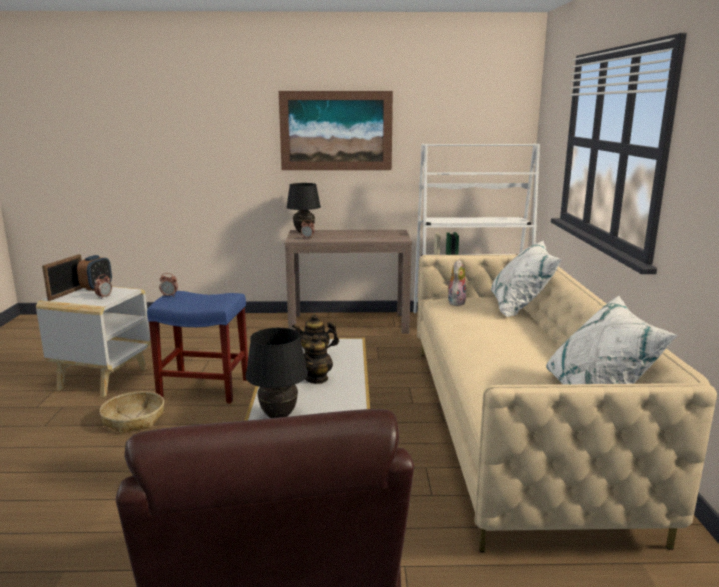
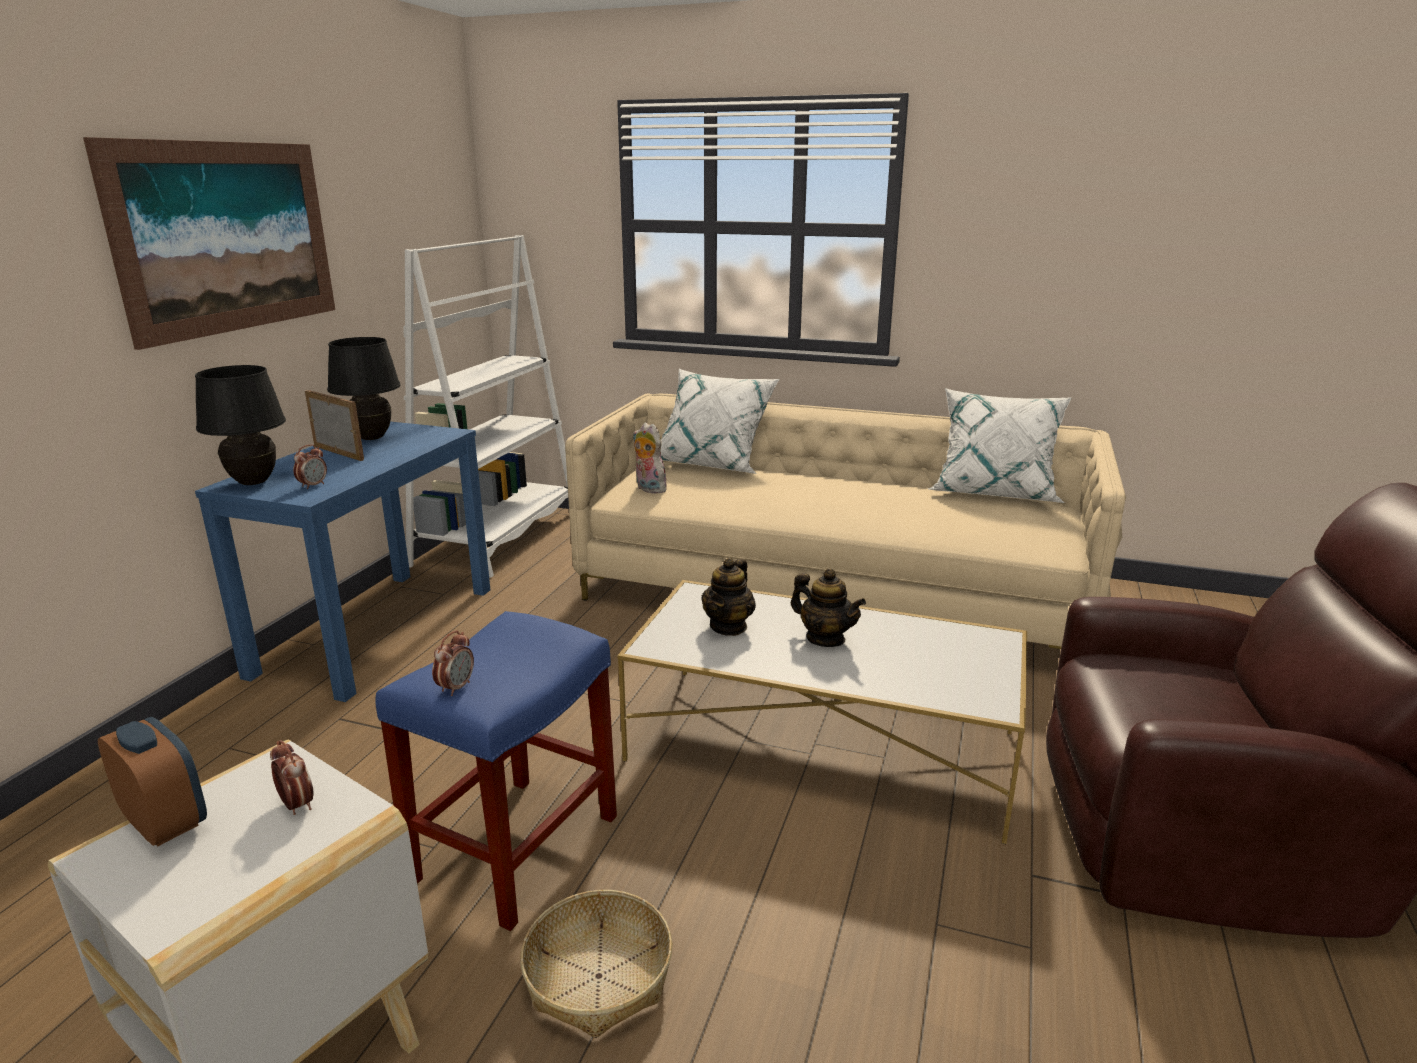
camera: 70 degrees left, 5 degrees up
picture frame [42,254,82,301] -> picture frame moved to [305,390,364,461]
black table lamp [245,328,308,418] -> black table lamp moved to [327,337,401,440]
brown console table [285,230,412,334] -> blue console table [195,421,490,702]

